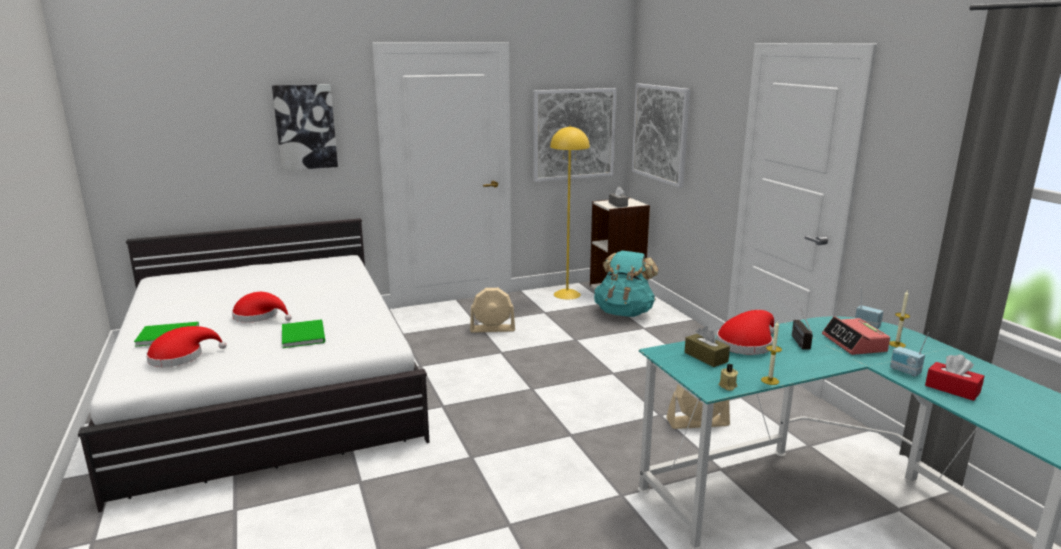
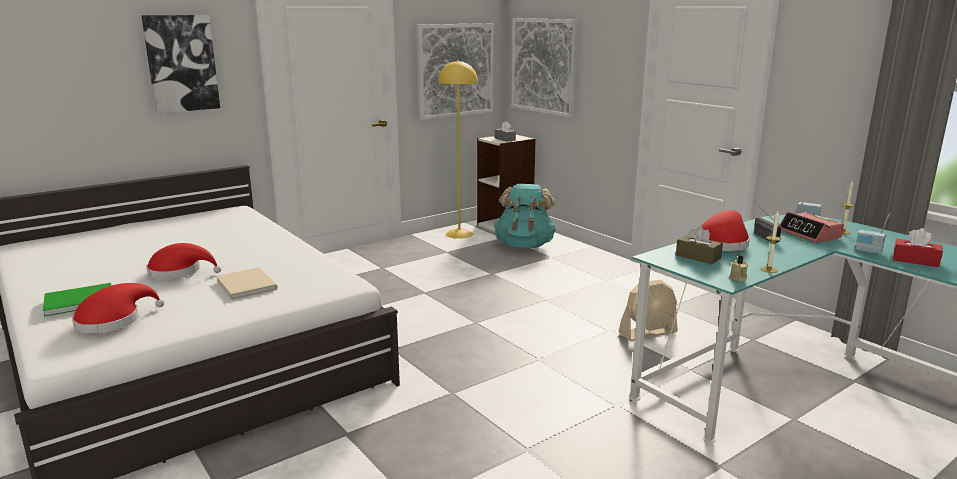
camera: 15 degrees left, 0 degrees up
green book [282,320,325,348] -> beige book [216,267,278,300]
beige fan [470,288,515,333] -> none

